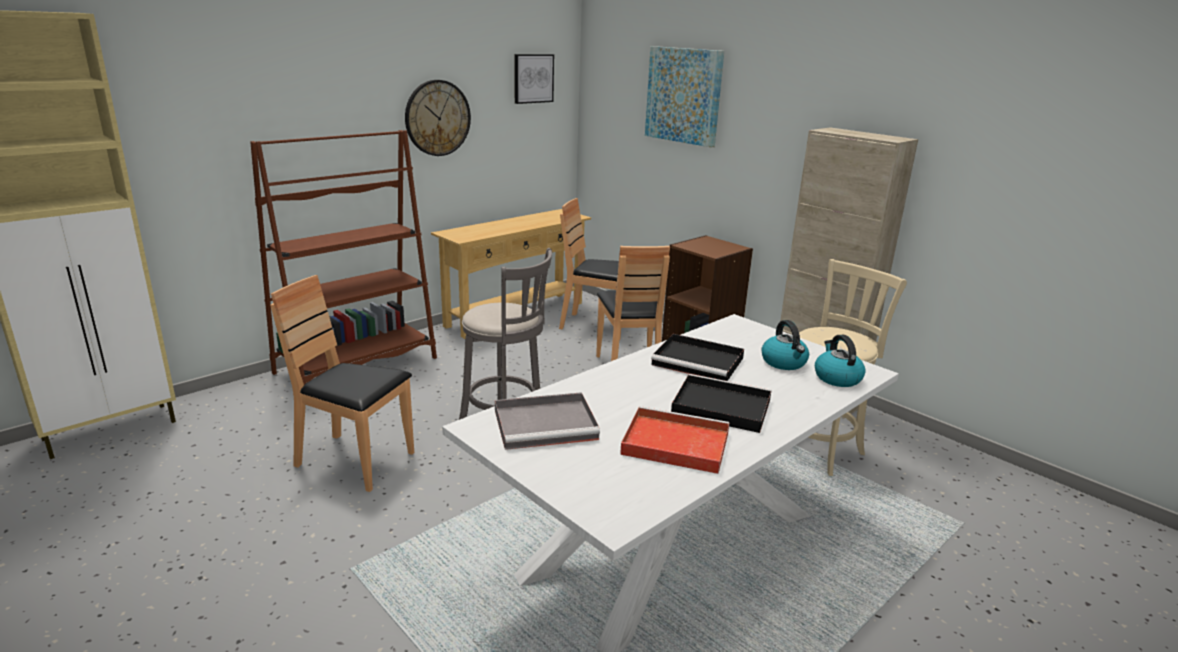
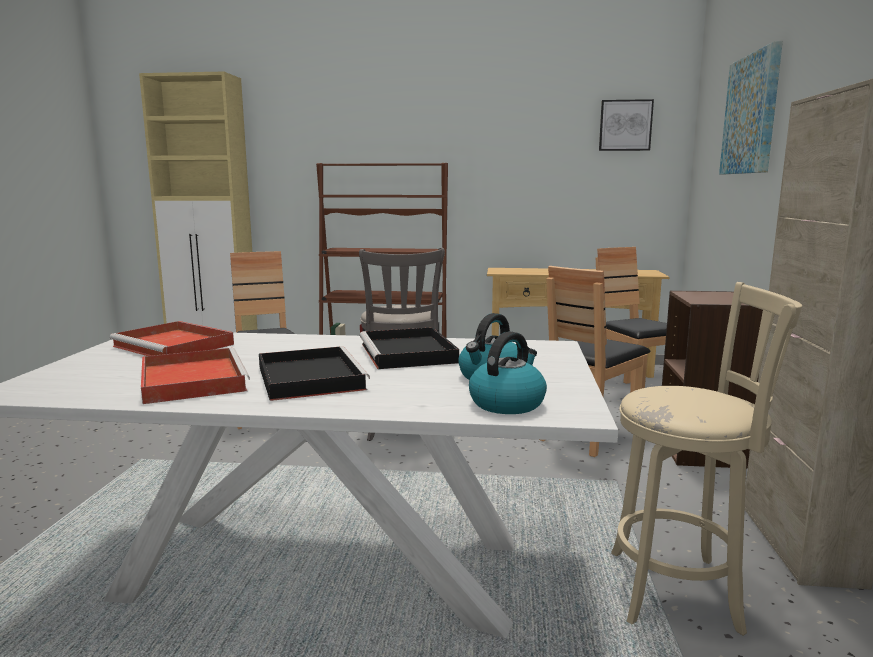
camera: 50 degrees right, 10 degrees down
wall clock [405,80,471,156] -> none
grey tray [495,392,600,450] -> red tray [109,321,234,356]

